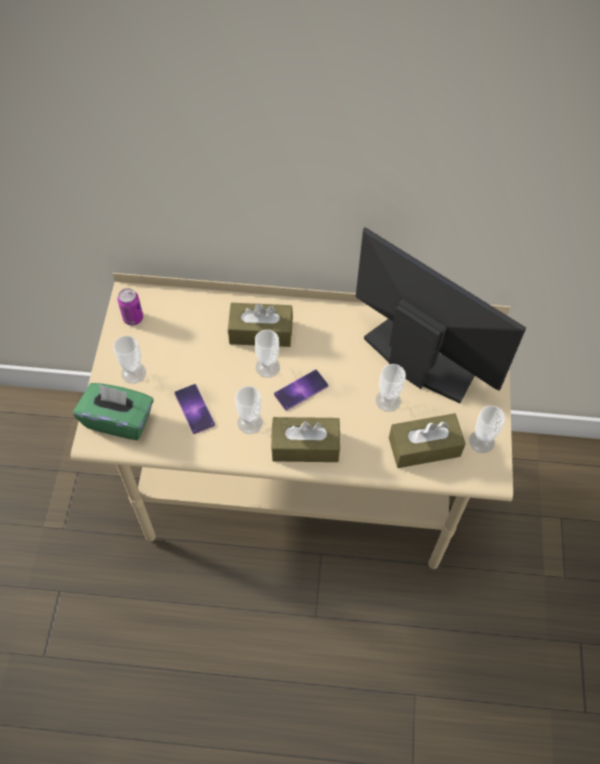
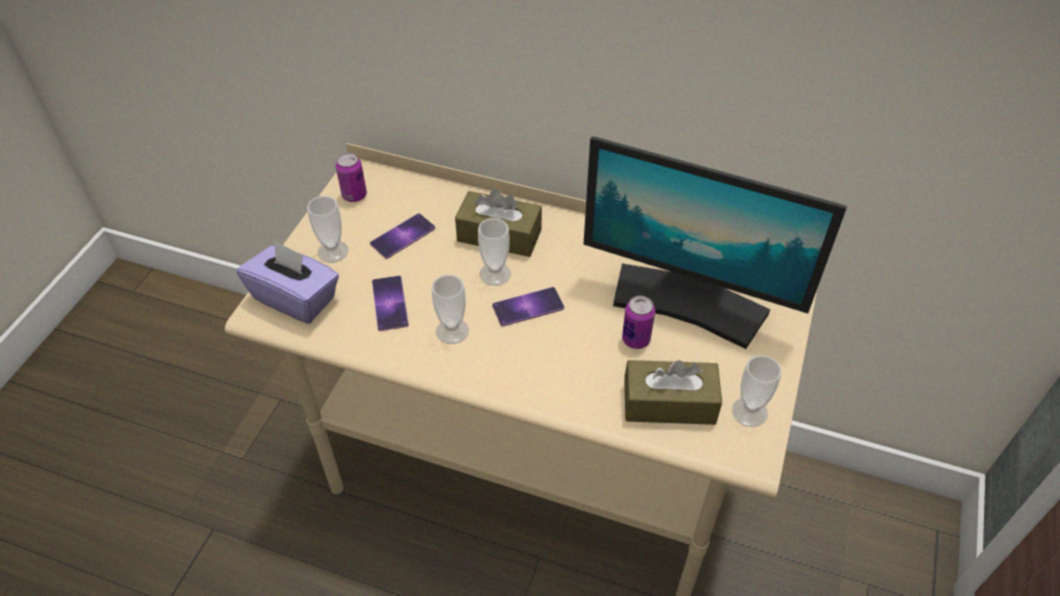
camera: 15 degrees right, 10 degrees down
green tissue box [73,383,154,440] -> purple tissue box [237,241,339,324]
brown tissue box [271,417,340,462] -> none
monitor [356,227,526,404] -> monitor turned 150 degrees clockwise [583,136,847,349]
cup [376,364,406,412] -> can [622,296,655,349]
none -> phone [370,213,435,259]

